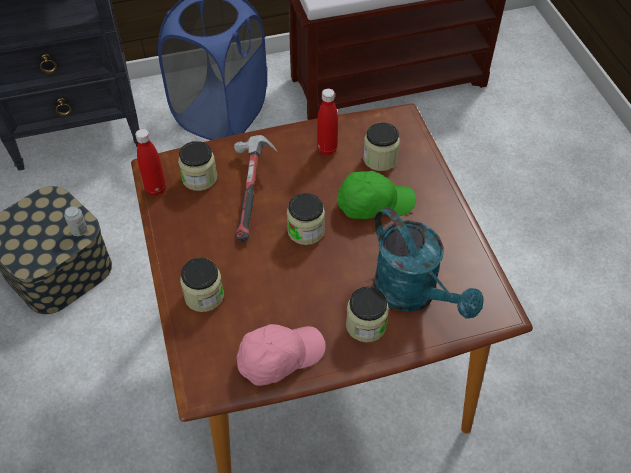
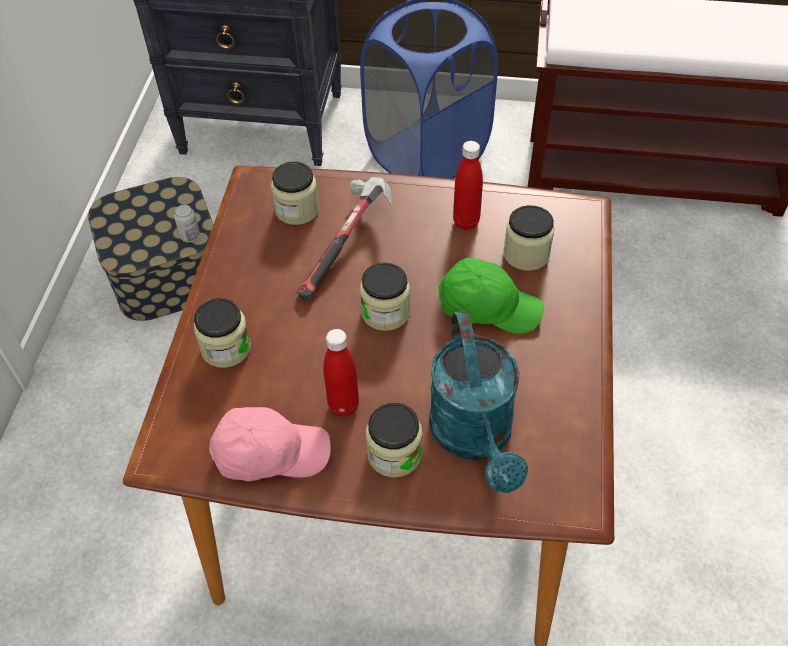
camera: 25 degrees right, 0 degrees up
red bottle [135,129,166,196] -> red bottle moved to [323,329,359,416]

